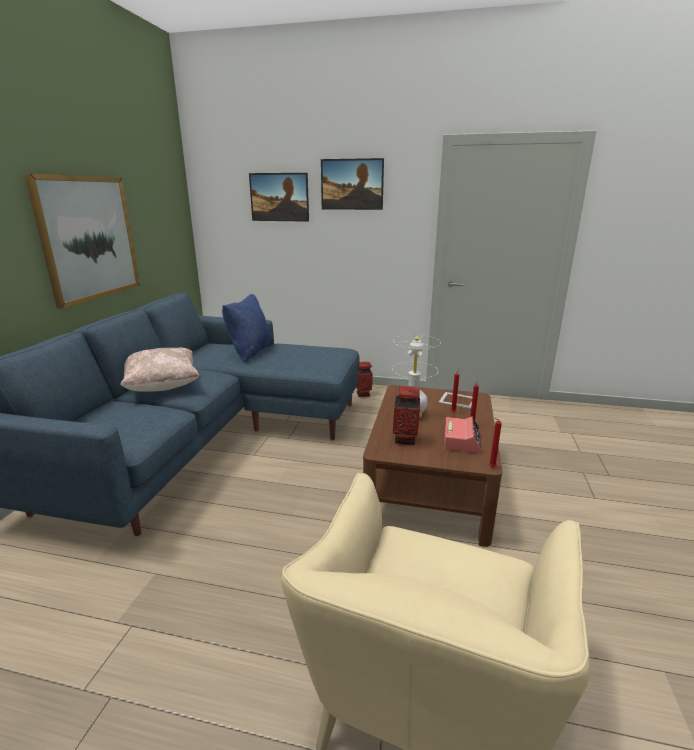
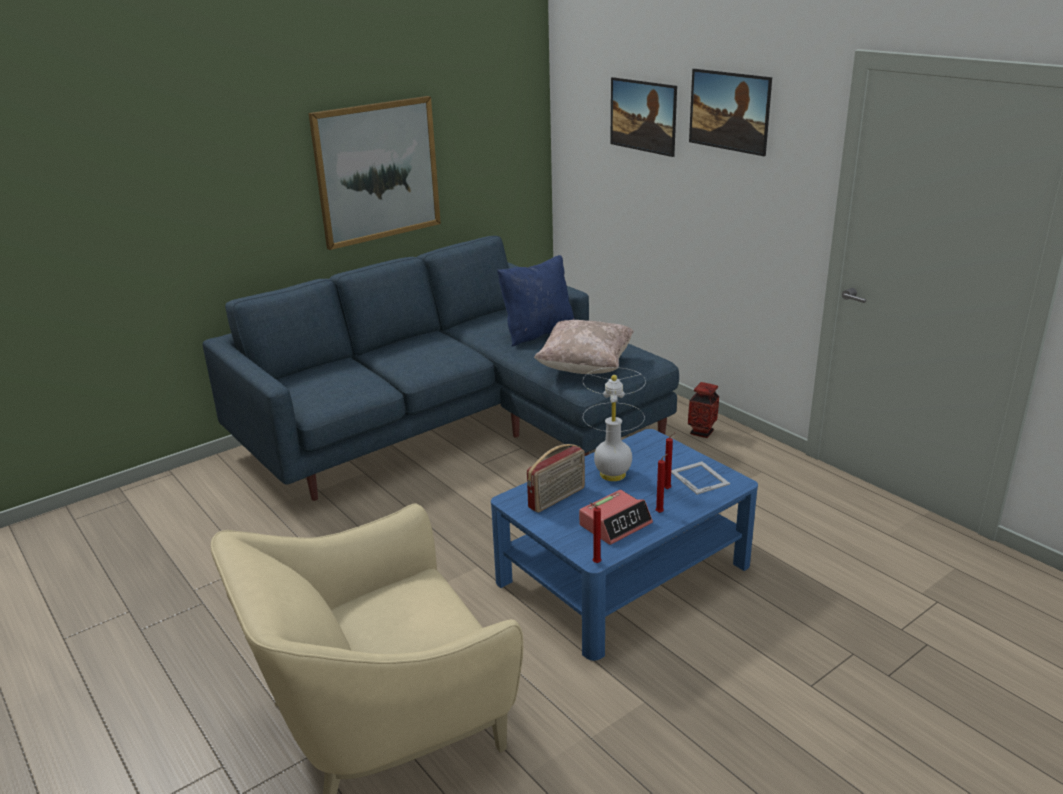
camera: 40 degrees right, 5 degrees up
beige pillow [120,348,199,392] -> beige pillow moved to [534,320,634,374]
brown coffee table [363,385,503,547] -> blue coffee table [491,429,758,661]
vase [393,386,420,445] -> radio [527,444,585,513]

